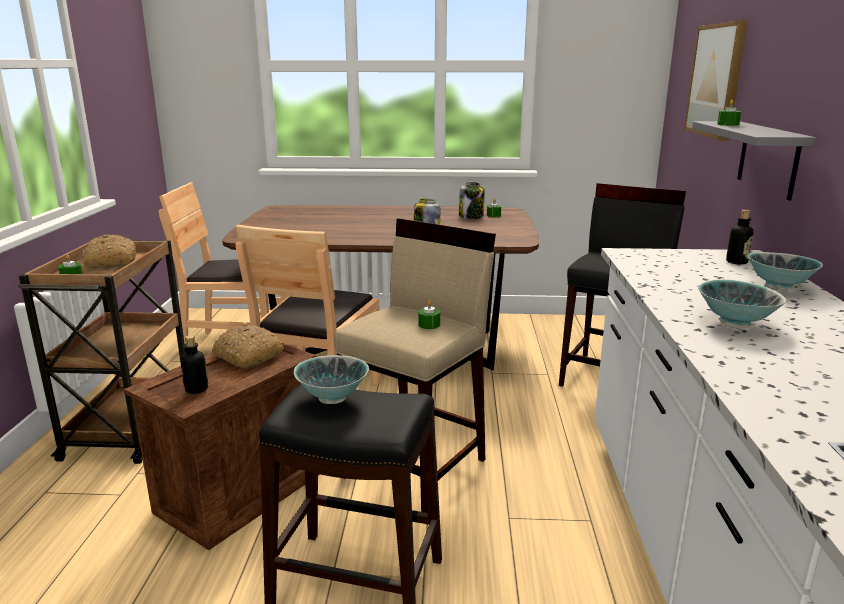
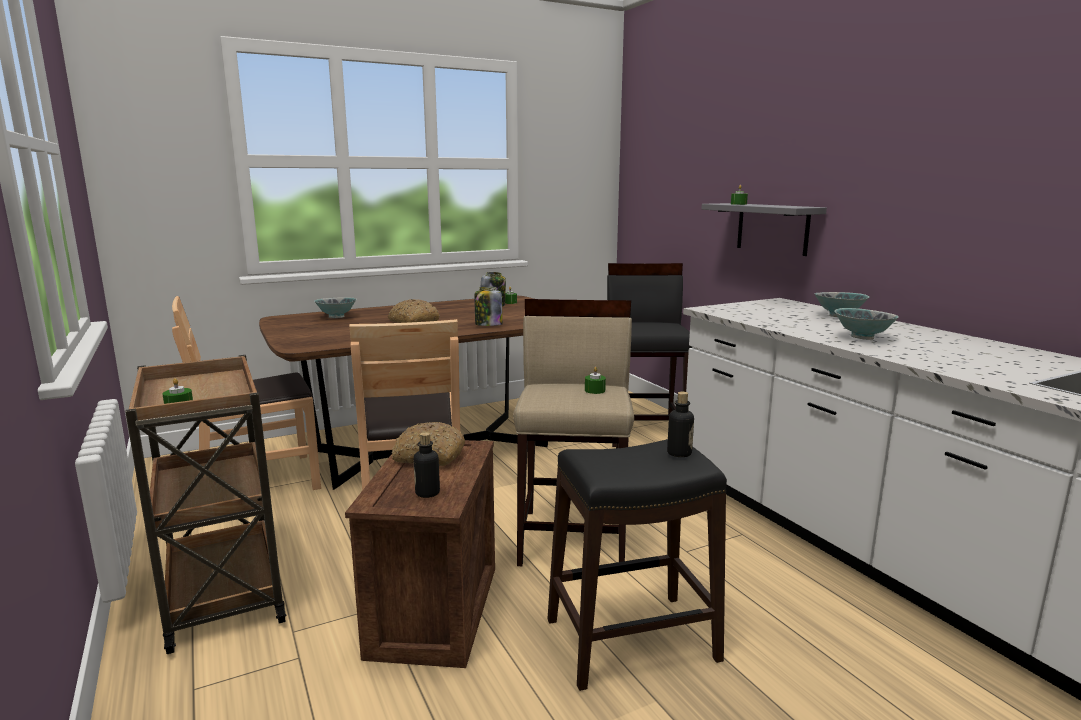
camera: 30 degrees left, 5 degrees down
bread [82,234,136,268] -> bread moved to [388,299,440,323]
bowl [294,355,369,404] -> bowl moved to [314,297,356,318]
picture [684,20,748,141] -> none
bottle [726,209,754,265] -> bottle moved to [667,391,694,457]

